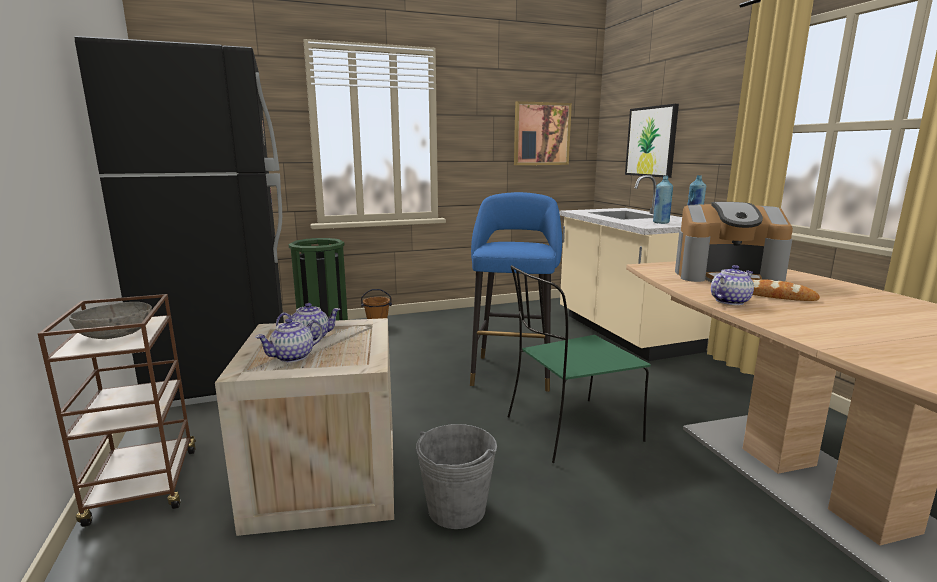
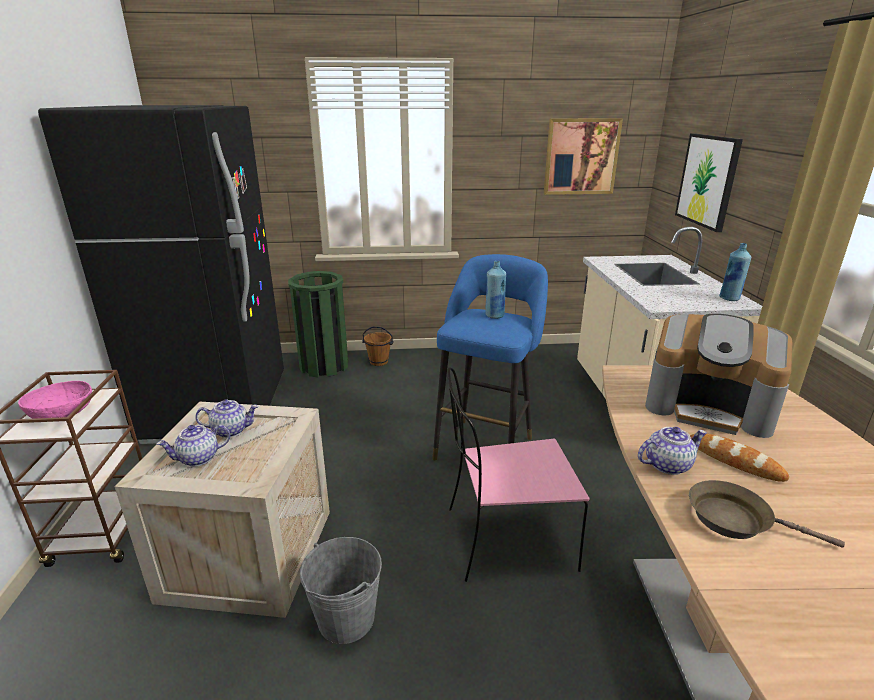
camera: 15 degrees right, 10 degrees up
grey bowl [69,302,152,339] -> pink bowl [18,381,92,419]
green chair [508,265,651,463] -> pink chair [448,367,589,582]
blue bottle [653,176,673,224] -> blue bottle moved to [485,261,506,319]
none -> brown frying pan [689,480,845,548]

